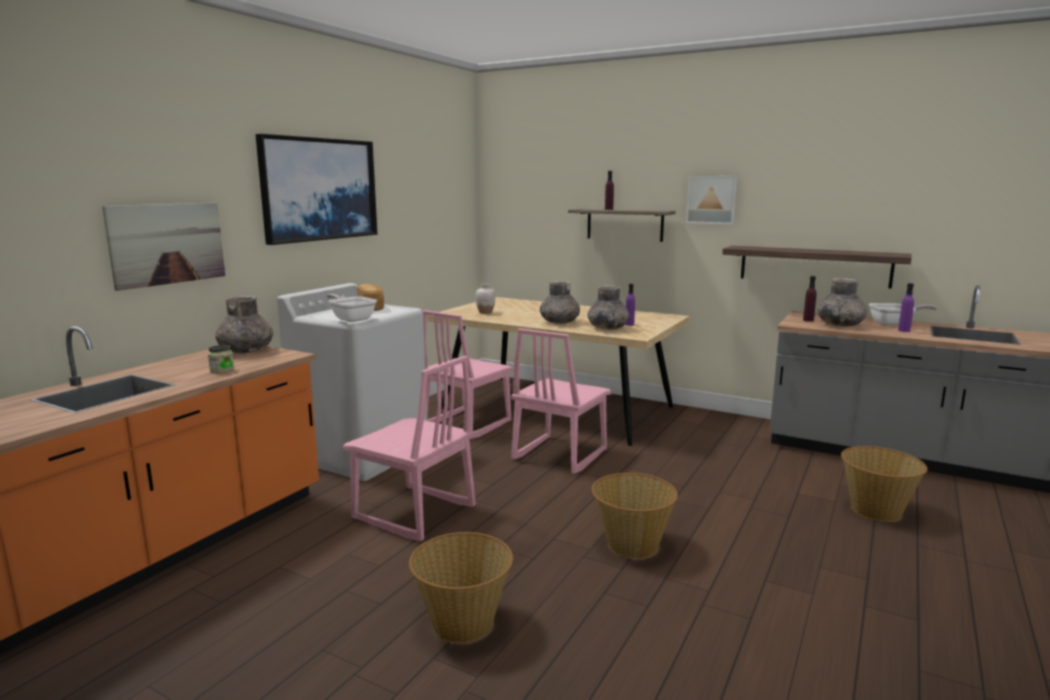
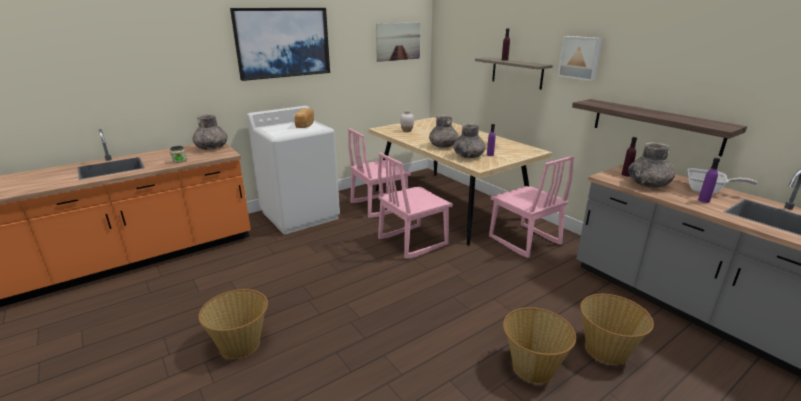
camera: 25 degrees right, 10 degrees up
picture [102,203,225,291] -> picture moved to [376,22,420,62]
frying pan [326,294,377,322] -> none
pink chair [343,356,476,541] -> pink chair moved to [489,156,574,258]
basket [592,473,678,559] -> basket moved to [503,307,576,384]

